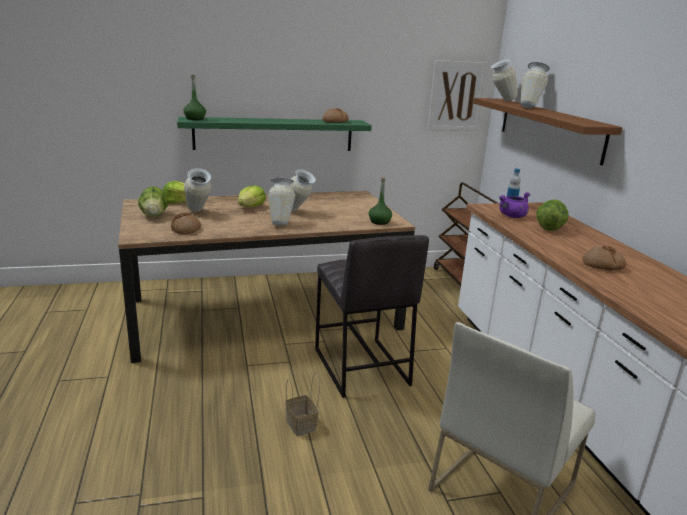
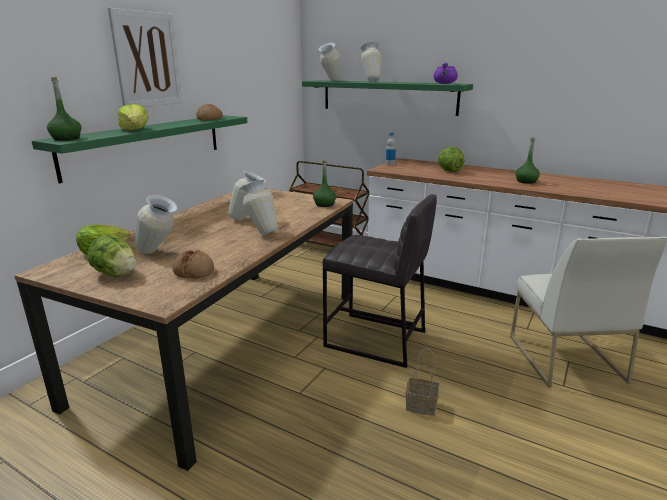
camera: 45 degrees left, 0 degrees up
lettuce [238,185,266,207] -> lettuce moved to [118,104,149,130]
picture [427,60,488,131] -> picture moved to [108,8,182,107]
brown shelf [473,98,623,166] -> green shelf [302,80,473,116]
purple cooking pot [499,192,531,218] -> purple cooking pot moved to [434,62,458,84]
bread [582,246,626,270] -> green bottle [515,137,540,184]

